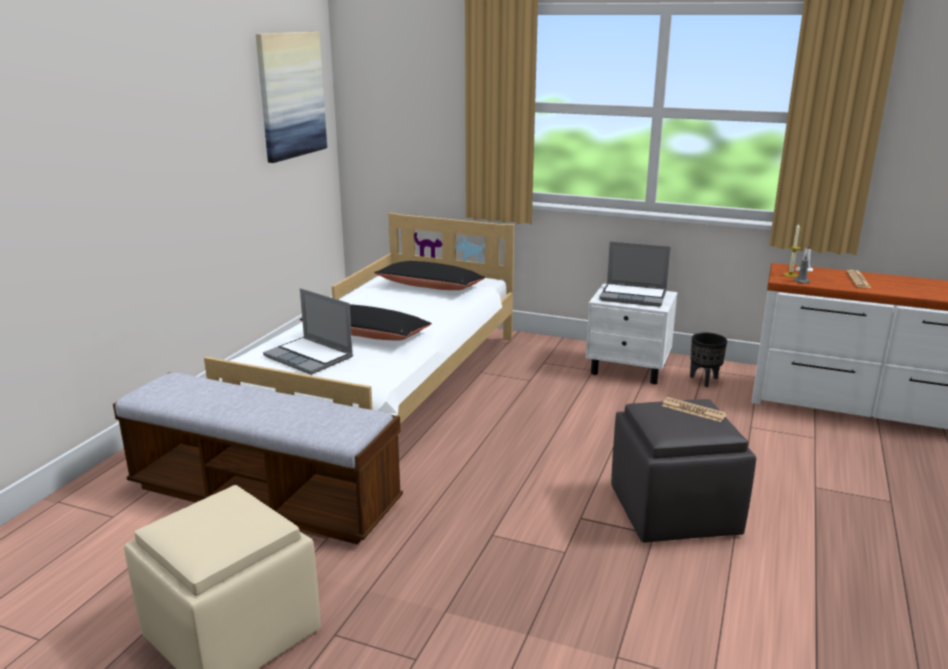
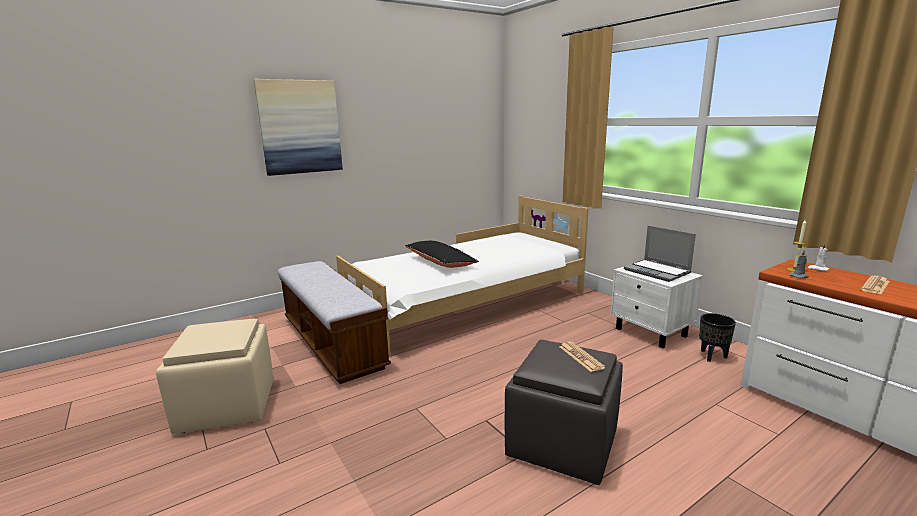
camera: 35 degrees right, 5 degrees down
picture [256,32,327,163] -> picture moved to [253,79,343,176]
laptop [263,288,353,375] -> none
black pillow [374,261,485,290] -> none

